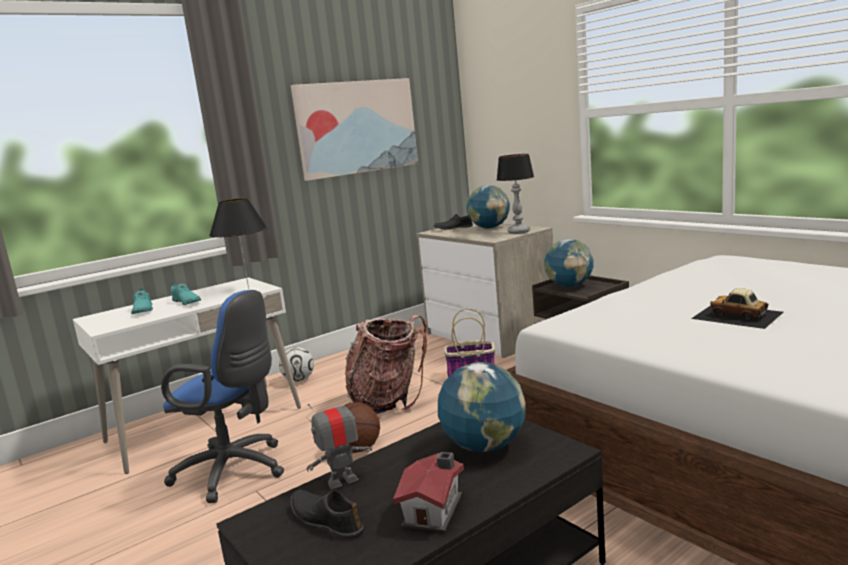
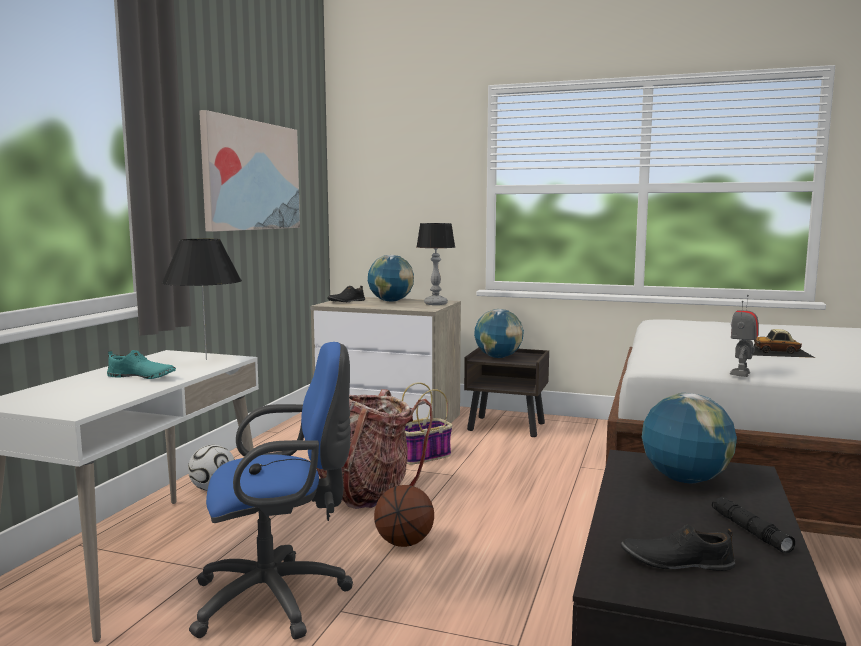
camera: 35 degrees left, 5 degrees down
turquoise shoe [131,288,153,314] -> none
toy robot [306,389,372,489] -> toy robot moved to [729,295,759,377]
toy house [393,452,464,532] -> black flashlight [712,497,795,554]

